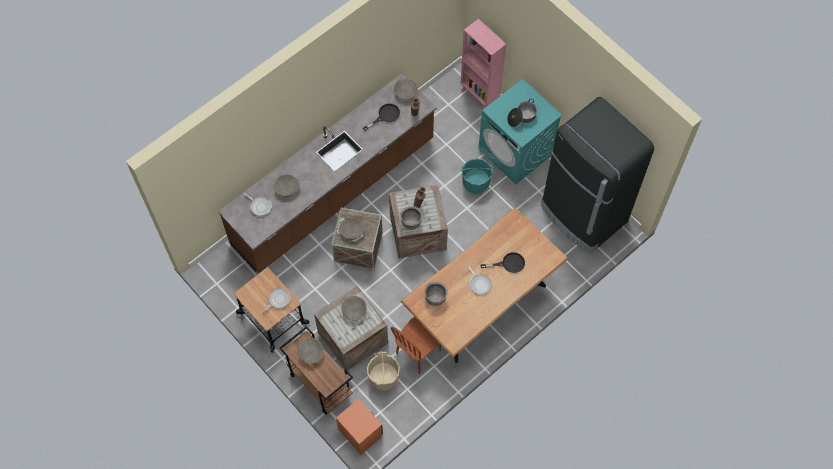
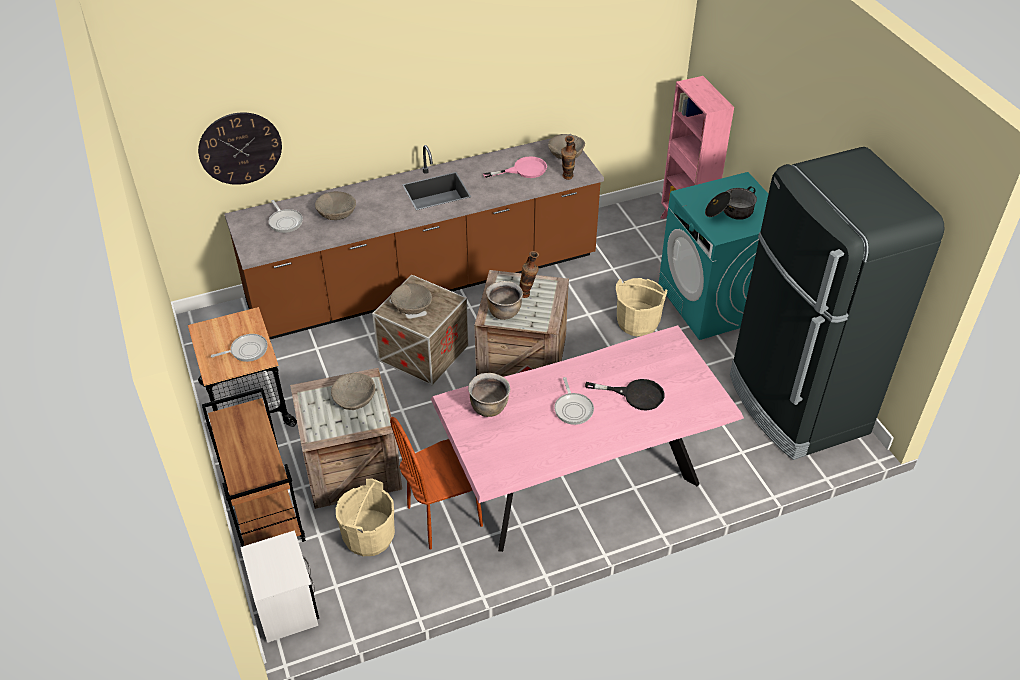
camera: 20 degrees right, 20 degrees down
beige bowl [297,338,324,364] -> none
orange nightstand [336,399,383,455] -> white nightstand [240,530,319,643]
black frying pan [363,103,400,131] -> pink frying pan [483,156,547,178]
brown dining table [400,207,568,363] -> pink dining table [431,325,744,552]
turquoise bucket [461,158,493,194] -> beige bucket [616,278,667,336]
none -> wall clock [198,112,282,185]

